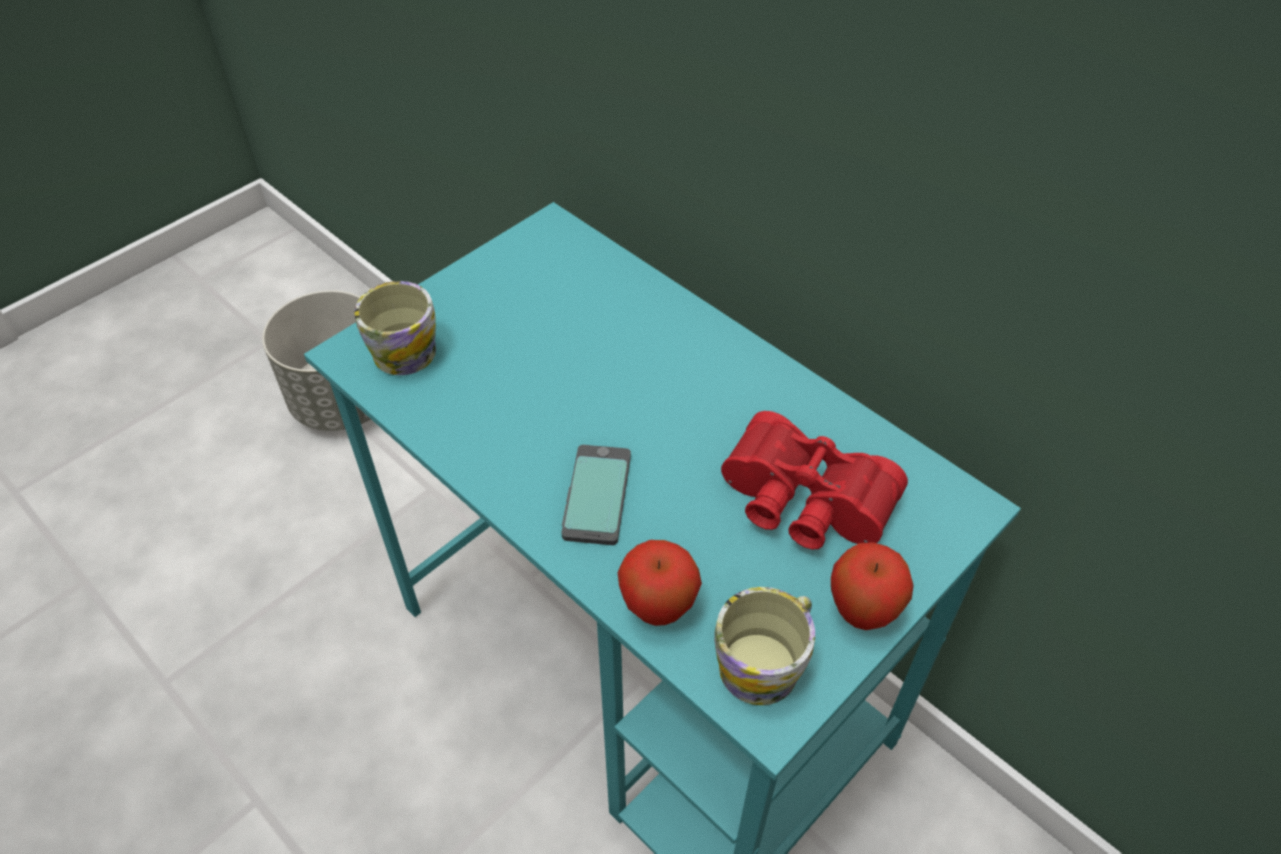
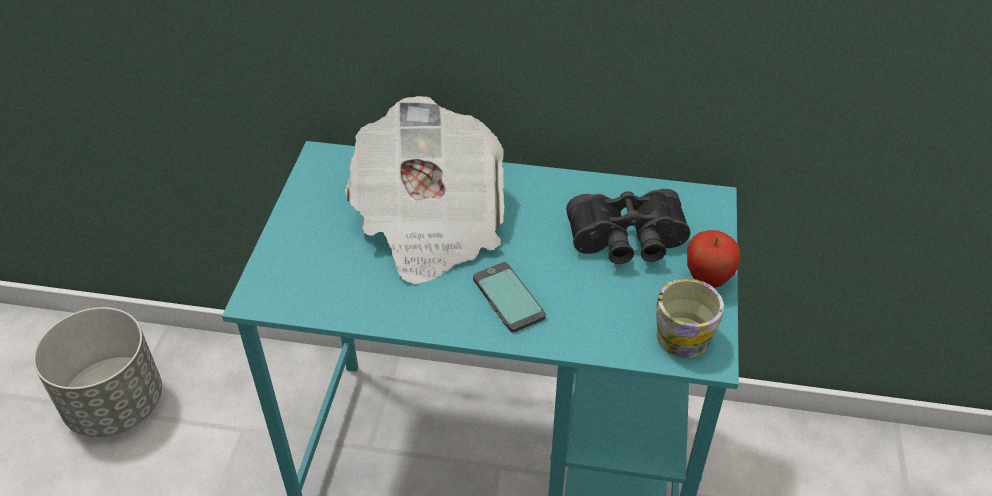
camera: 35 degrees left, 5 degrees down
mug [354,281,436,375] -> none
apple [617,540,702,626] -> none
red binoculars [721,411,908,549] -> black binoculars [566,189,690,264]
none -> newspaper [345,96,505,284]

